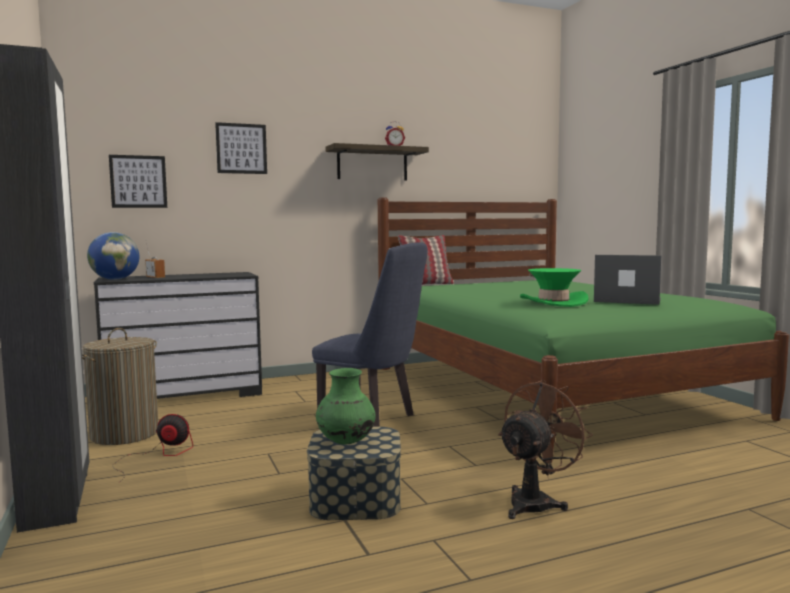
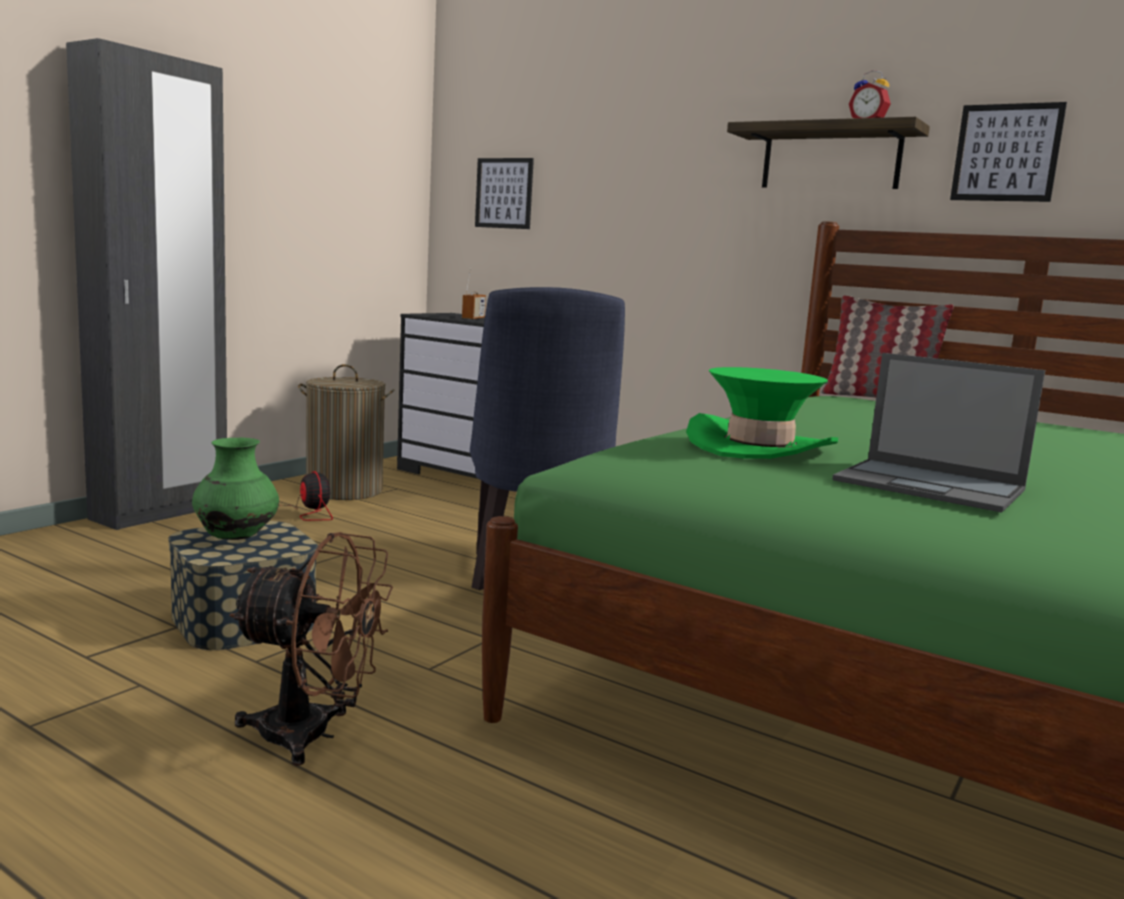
camera: 55 degrees right, 5 degrees up
globe [87,232,139,280] -> none
picture [215,122,267,174] -> picture moved to [950,102,1067,202]
laptop [594,255,661,305] -> laptop turned 135 degrees clockwise [832,353,1045,512]

